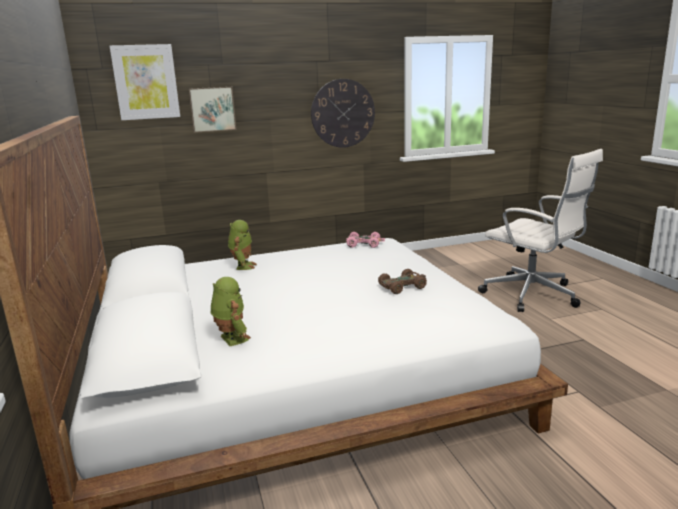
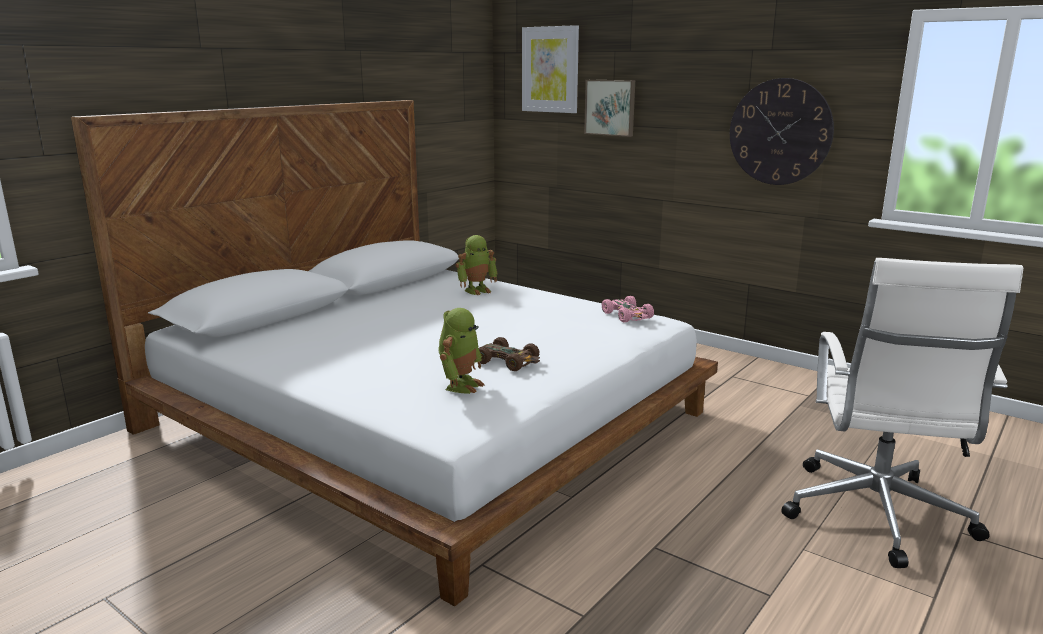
camera: 55 degrees right, 0 degrees up
toy robot [210,277,251,346] -> toy robot moved to [439,308,484,394]

